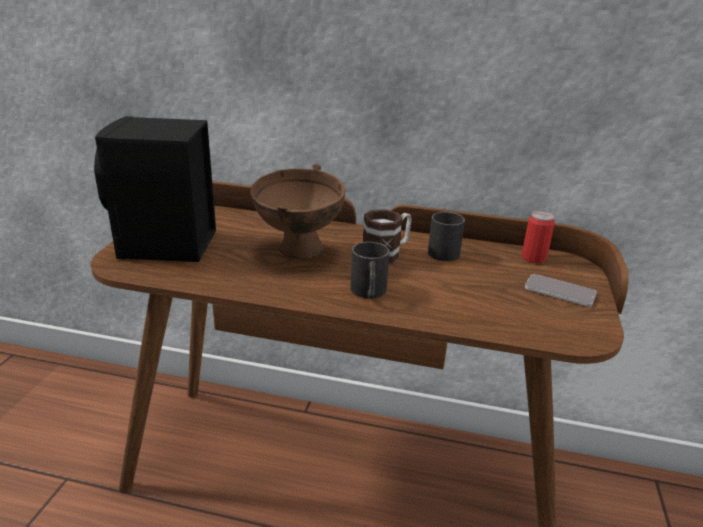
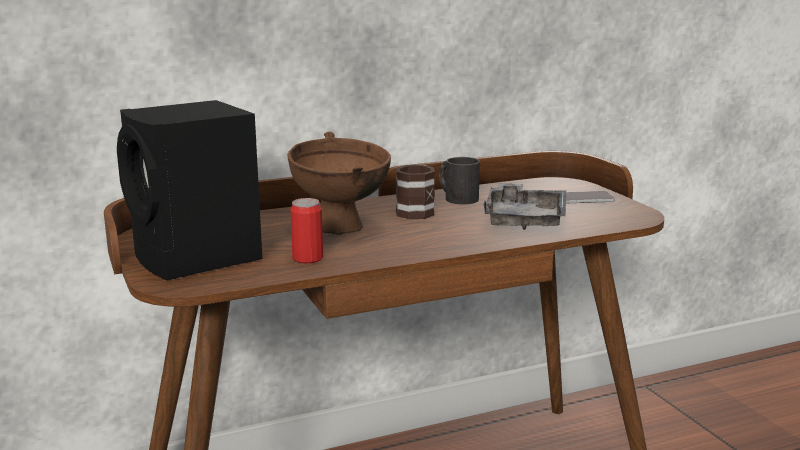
camera: 35 degrees left, 10 degrees down
black mug [350,242,390,299] -> none
can [522,211,555,263] -> can moved to [290,198,323,263]
none -> grey tray [483,183,566,230]

